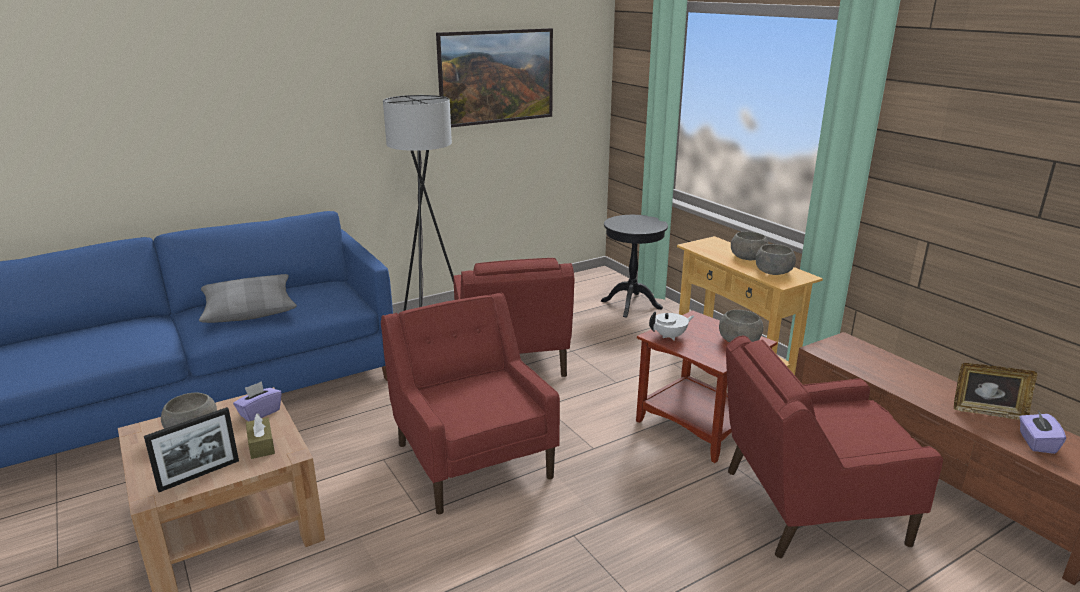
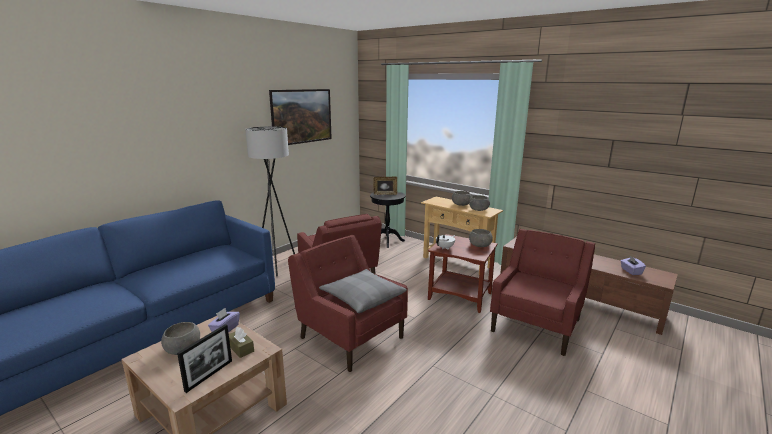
camera: 20 degrees left, 5 degrees down
grey pillow [199,274,297,323] -> grey pillow moved to [319,269,407,313]
red armchair [726,336,943,558] -> red armchair turned 150 degrees clockwise [490,228,595,356]
picture frame [954,363,1037,420] -> picture frame moved to [373,177,397,195]

